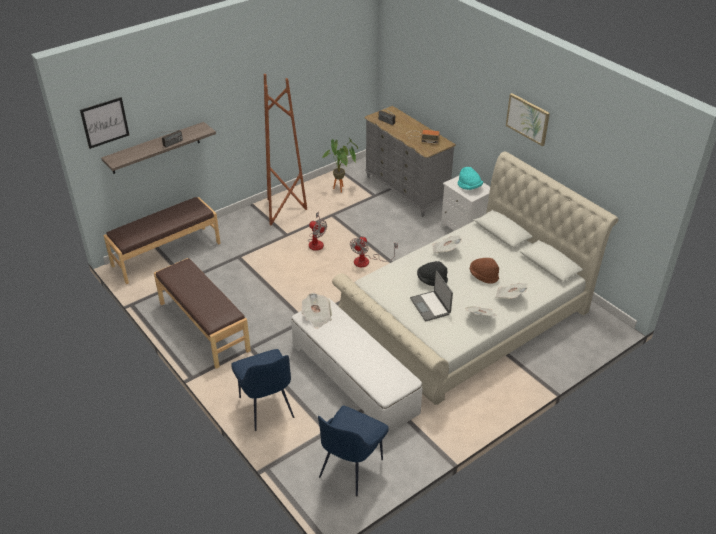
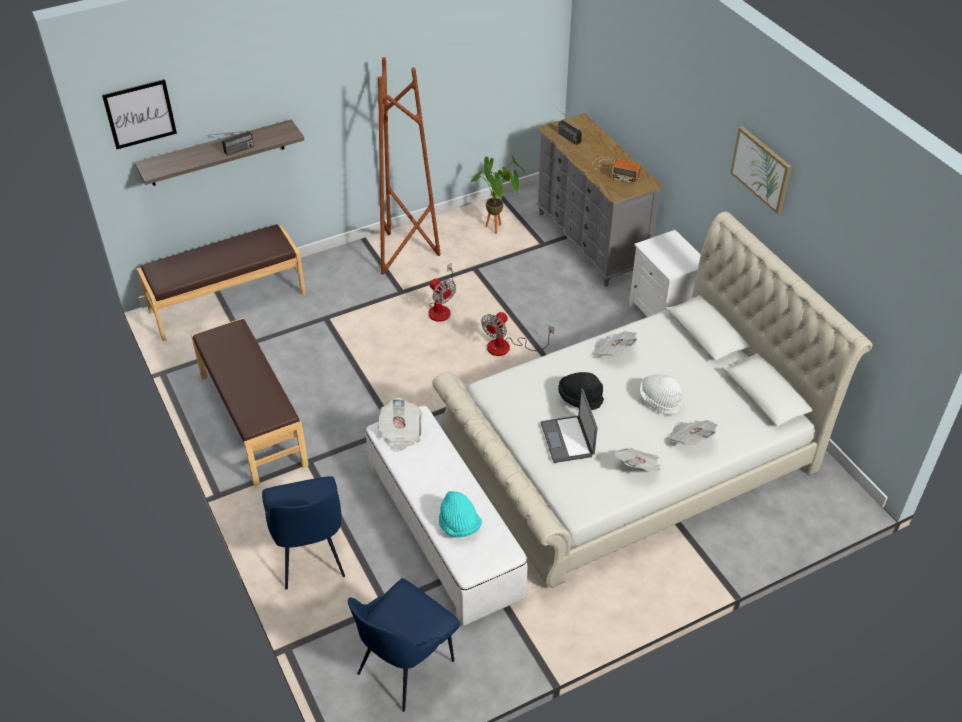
camera: 10 degrees right, 5 degrees up
turquoise hat [457,167,483,190] -> turquoise hat moved to [439,491,482,538]
brown hat [470,258,499,284] -> white hat [639,374,682,415]

